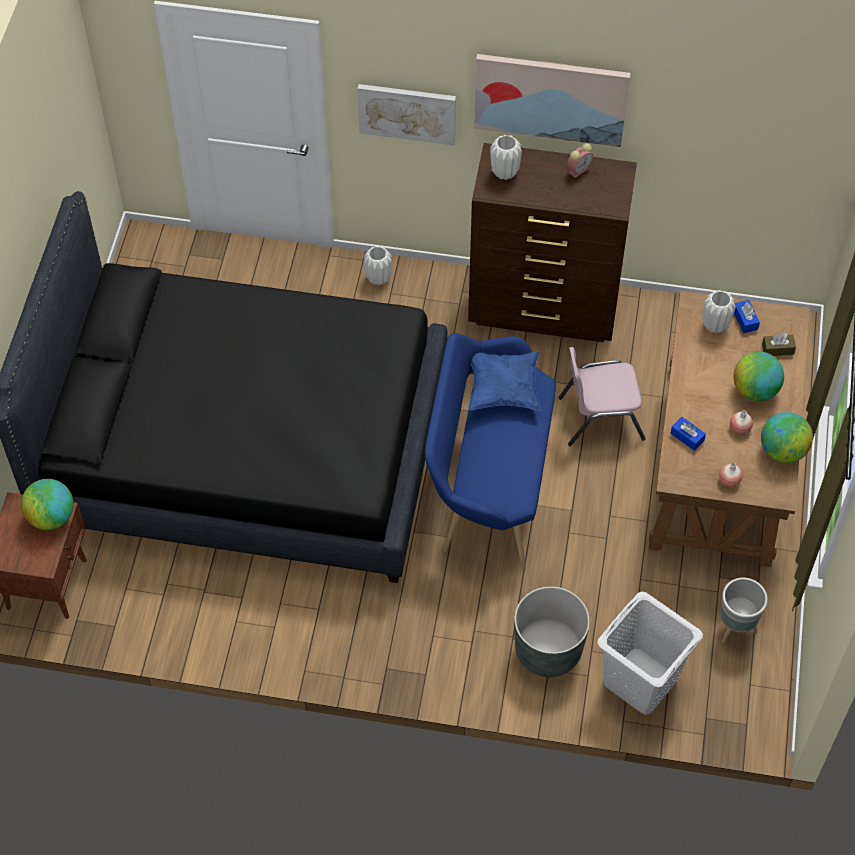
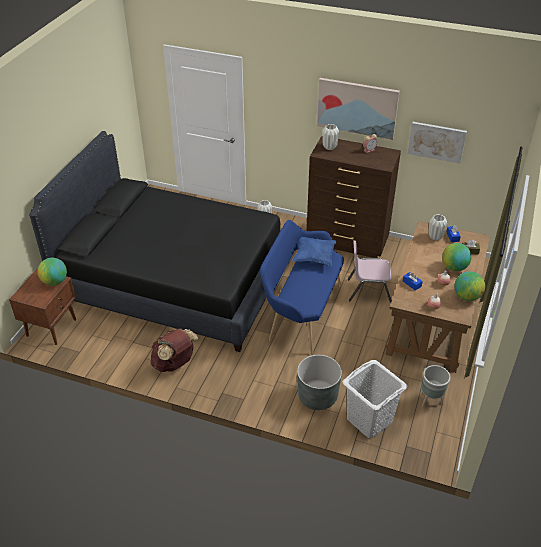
camera: 10 degrees right, 15 degrees down
picture [358,84,456,145] -> picture moved to [408,122,467,164]
none -> brown backpack [150,329,198,372]

